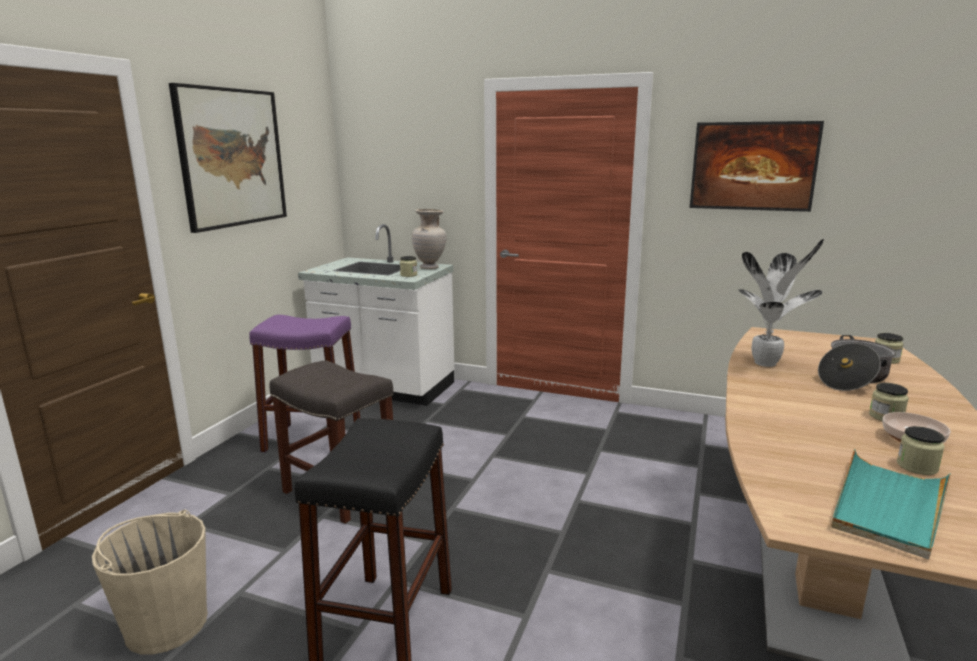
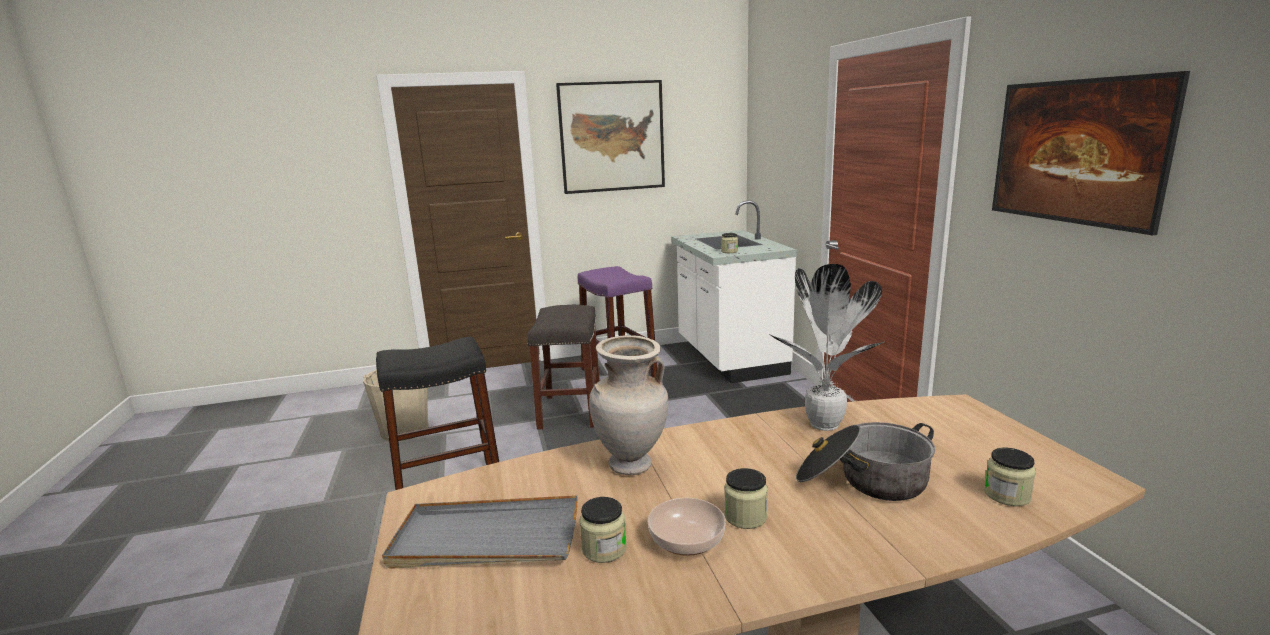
camera: 55 degrees right, 0 degrees up
beige vase [412,209,446,269] -> beige vase moved to [589,335,668,475]
turquoise tray [831,449,951,560] -> grey tray [382,495,577,569]

